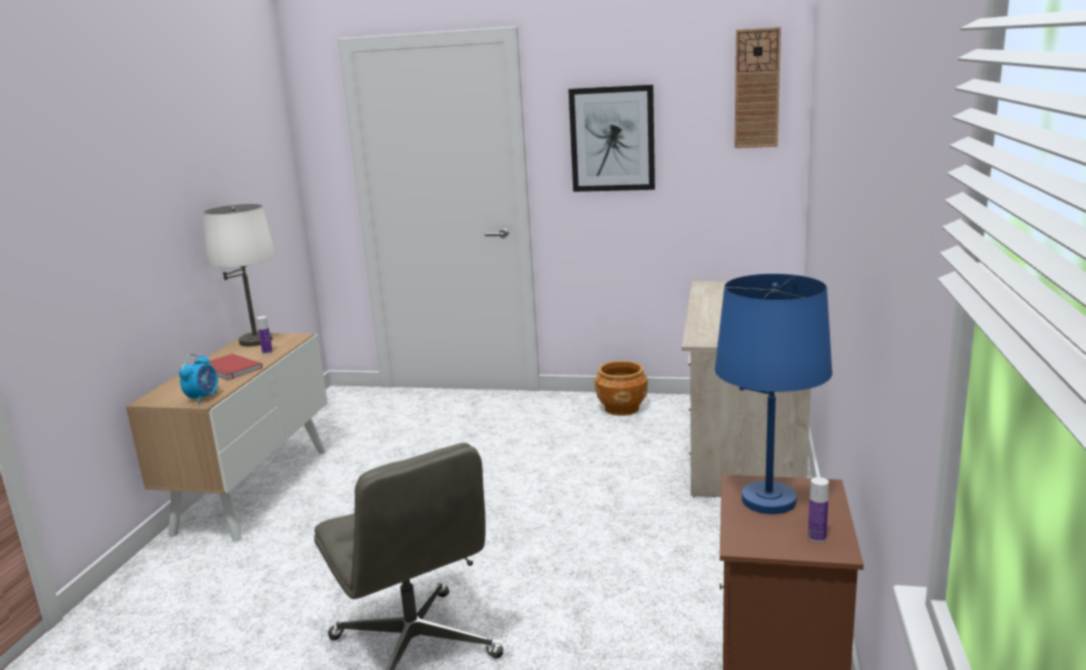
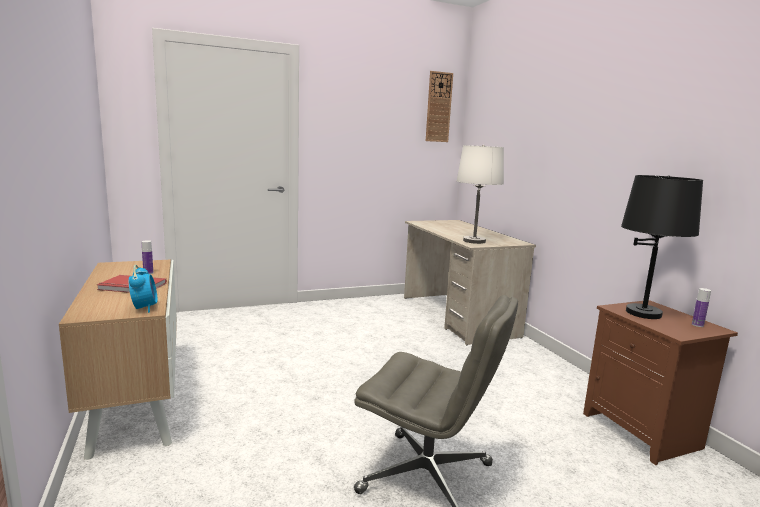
camera: 35 degrees left, 5 degrees down
white table lamp [203,204,276,346] -> white table lamp moved to [457,145,504,244]
picture [568,85,655,192] -> none
brown planter [594,361,648,416] -> none
blue table lamp [715,274,832,514] -> black table lamp [621,175,703,319]

